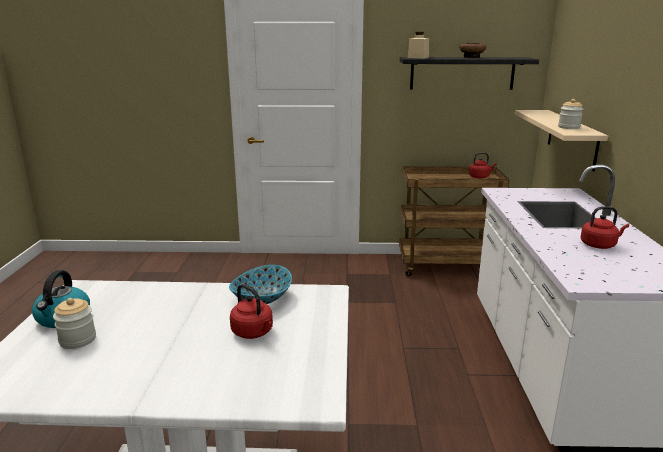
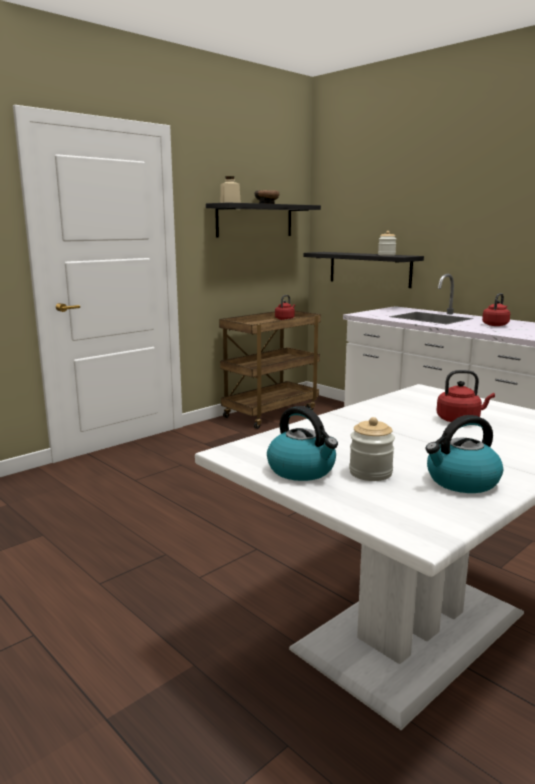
camera: 45 degrees left, 5 degrees down
bowl [229,265,292,304] -> none
beige shelf [515,110,608,171] -> black shelf [304,252,424,288]
none -> kettle [425,415,503,493]

